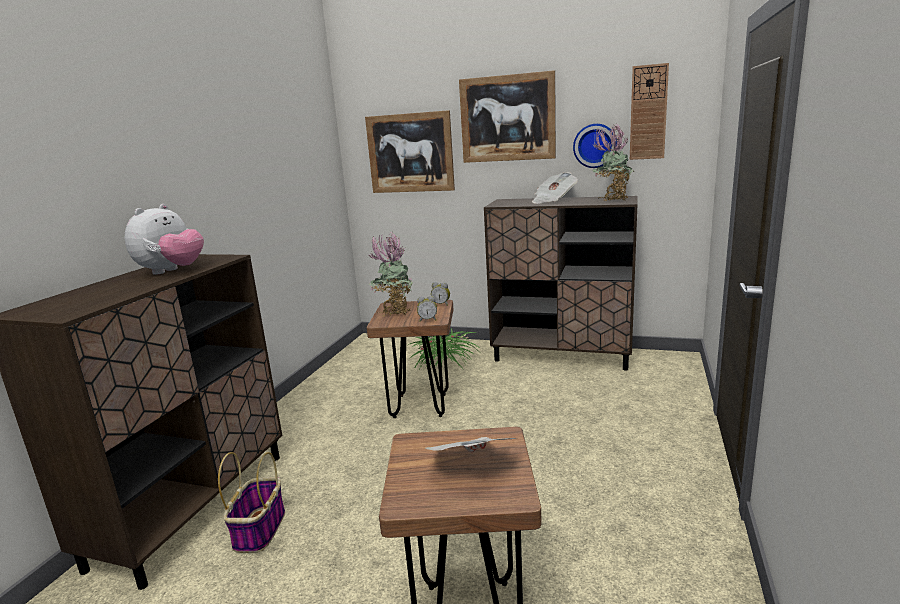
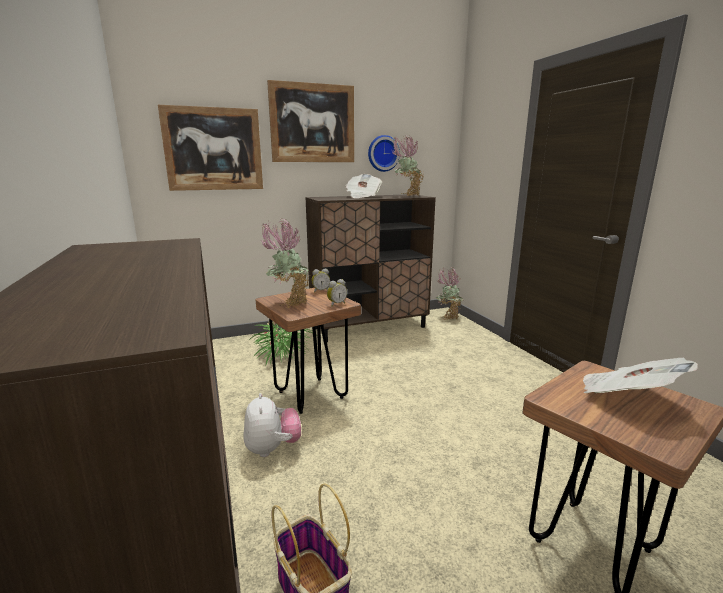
camera: 40 degrees left, 0 degrees up
plush toy [125,204,204,275] -> plush toy moved to [243,393,301,457]
wall clock [630,63,669,160] -> none
none -> potted plant [436,267,463,320]

